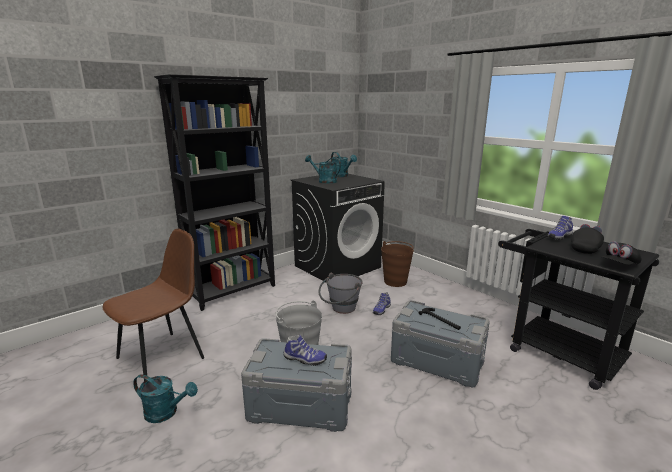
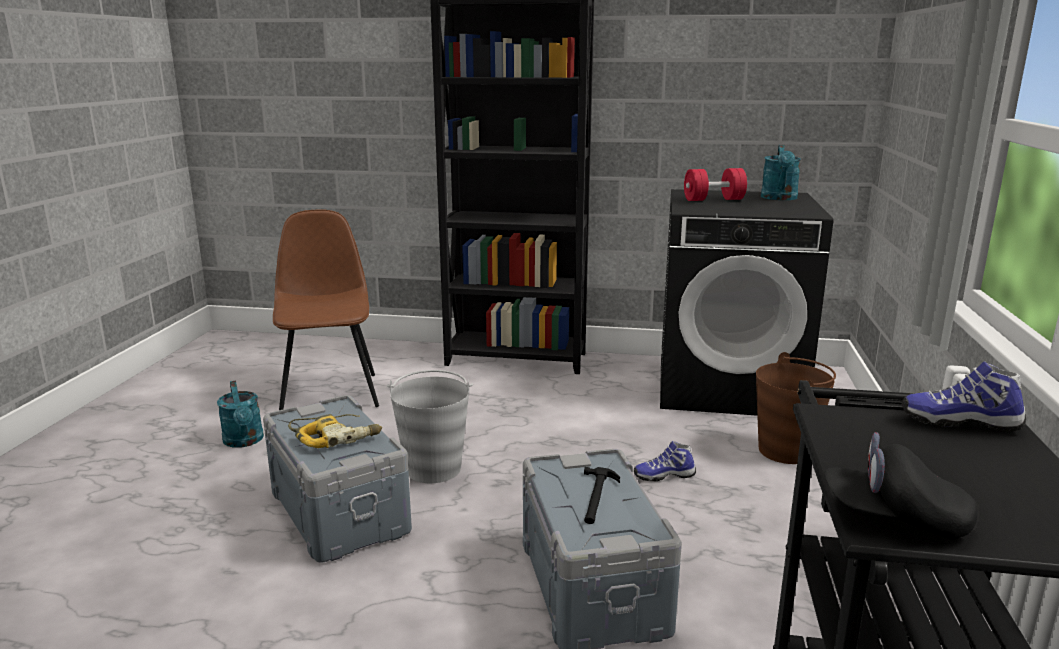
camera: 50 degrees right, 0 degrees up
brown chair [103,229,204,381] -> brown chair turned 105 degrees counterclockwise [273,210,379,410]
shoe [284,335,327,366] -> power drill [288,414,382,448]
turquoise watering can [305,155,341,184] -> red dumbbell [684,168,747,201]
grey bucket [319,273,363,314] -> none
black cap [571,224,604,254] -> none

